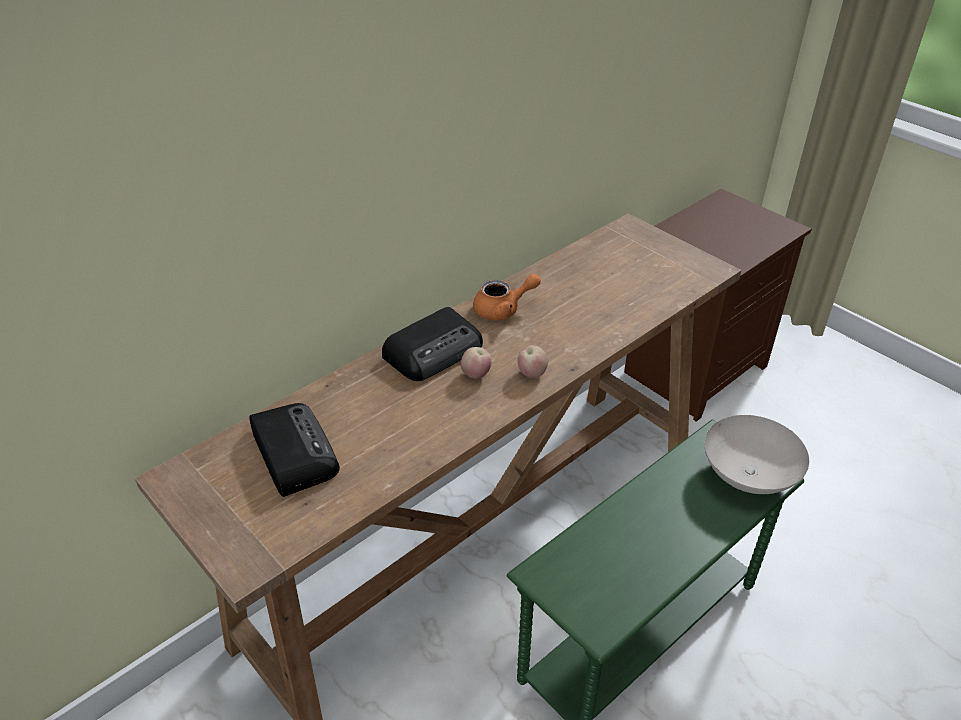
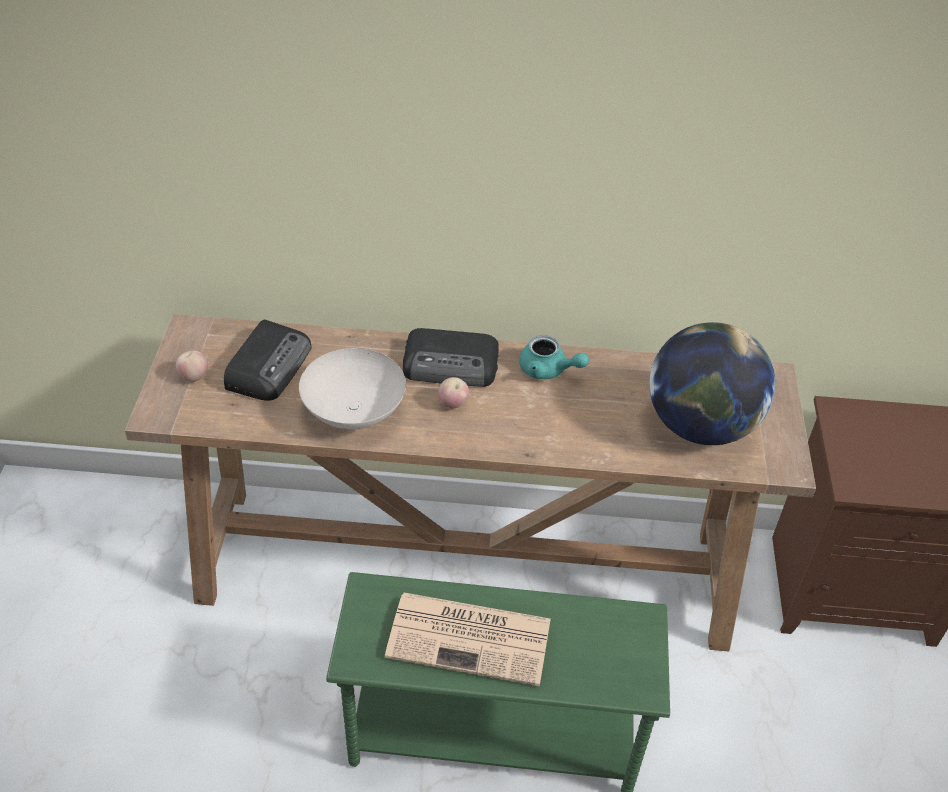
camera: 45 degrees right, 5 degrees up
orange teapot [473,274,541,321] -> turquoise teapot [519,335,589,379]
apple [518,345,548,378] -> apple moved to [176,351,208,382]
white bowl [704,415,809,494] -> white bowl moved to [299,348,406,429]
none -> newspaper [385,593,551,686]
none -> globe [649,322,775,445]

